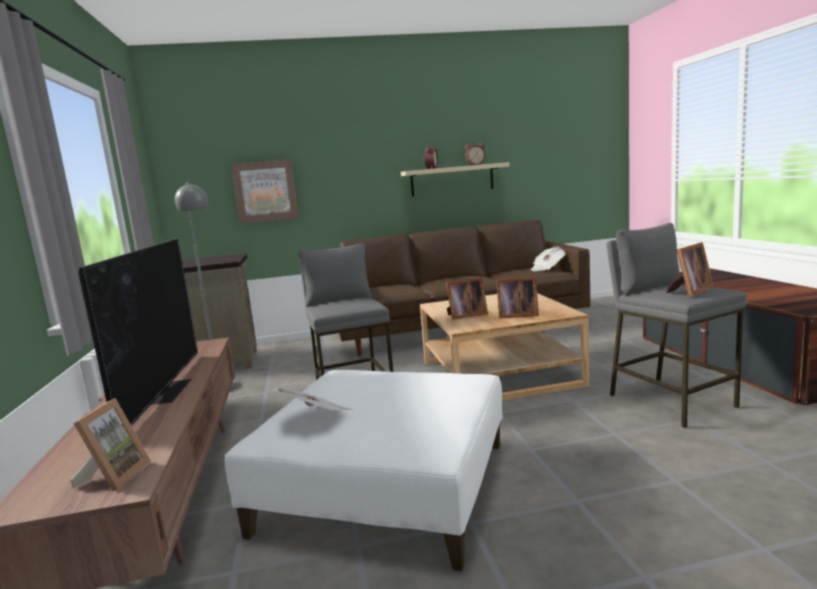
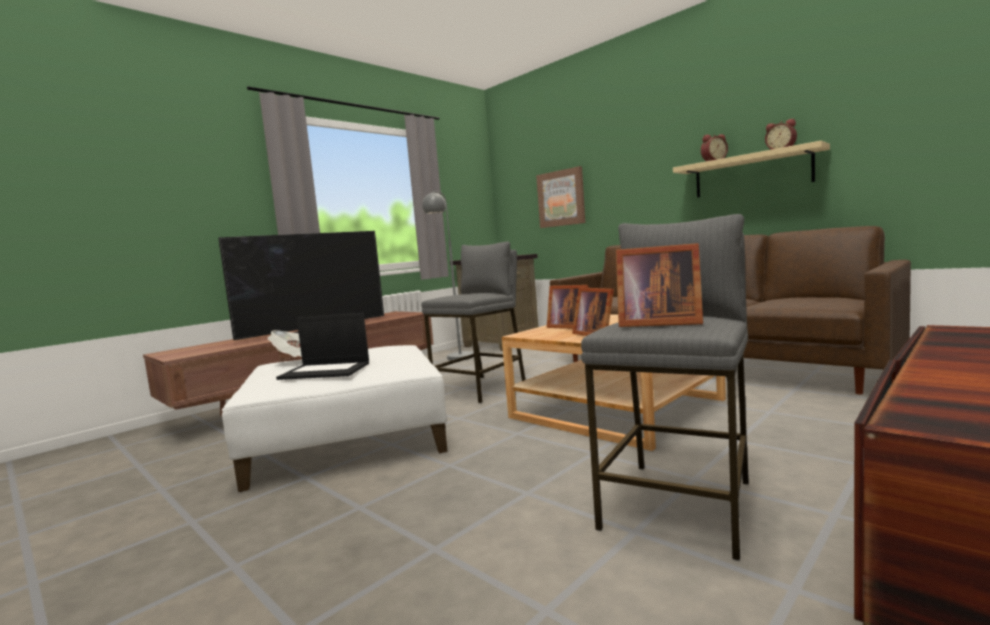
camera: 55 degrees right, 5 degrees down
picture frame [70,398,151,491] -> none
newspaper [531,247,566,271] -> none
none -> laptop [276,313,369,380]

